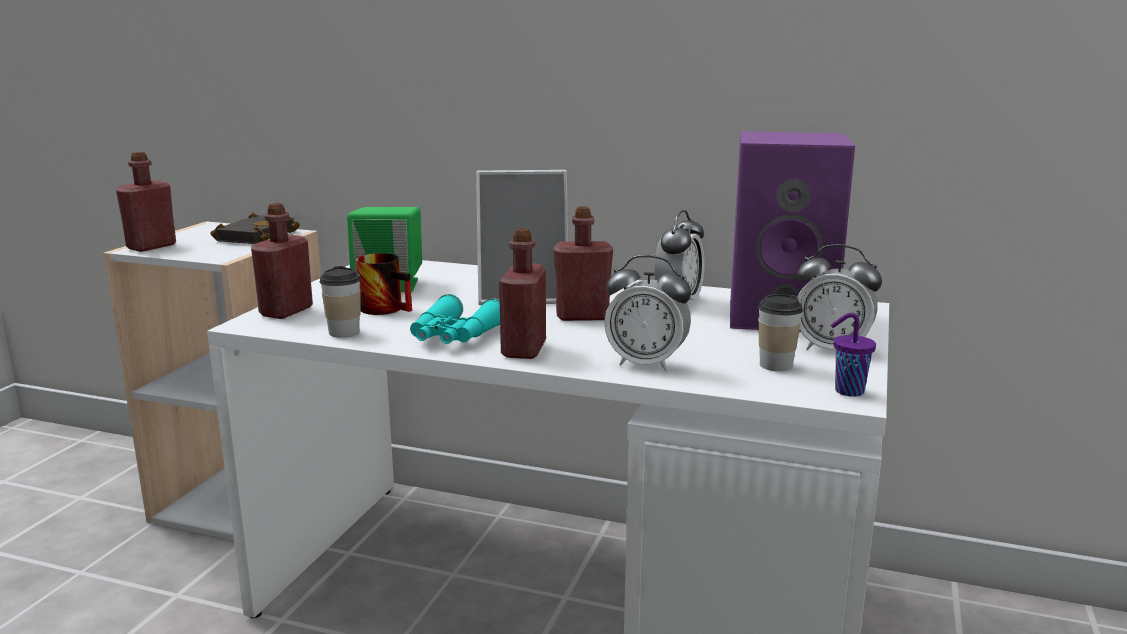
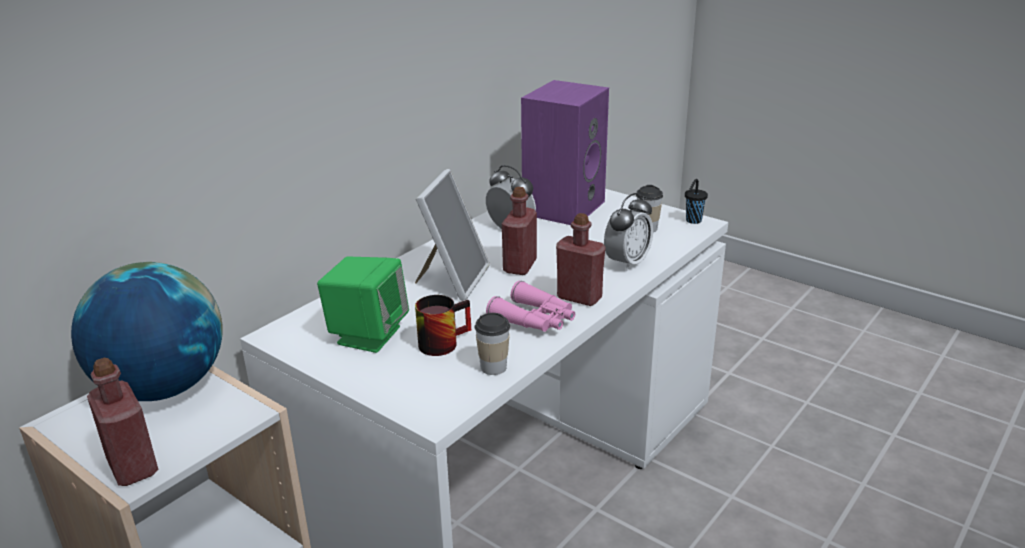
camera: 70 degrees left, 10 degrees up
black book [210,213,300,244] -> globe [71,262,223,401]
red bottle [251,203,313,319] -> none
turquoise binoculars [410,294,500,344] -> pink binoculars [486,281,575,332]
alarm clock [797,244,882,350] -> none
purple cup [831,313,876,397] -> black cup [685,179,708,224]

